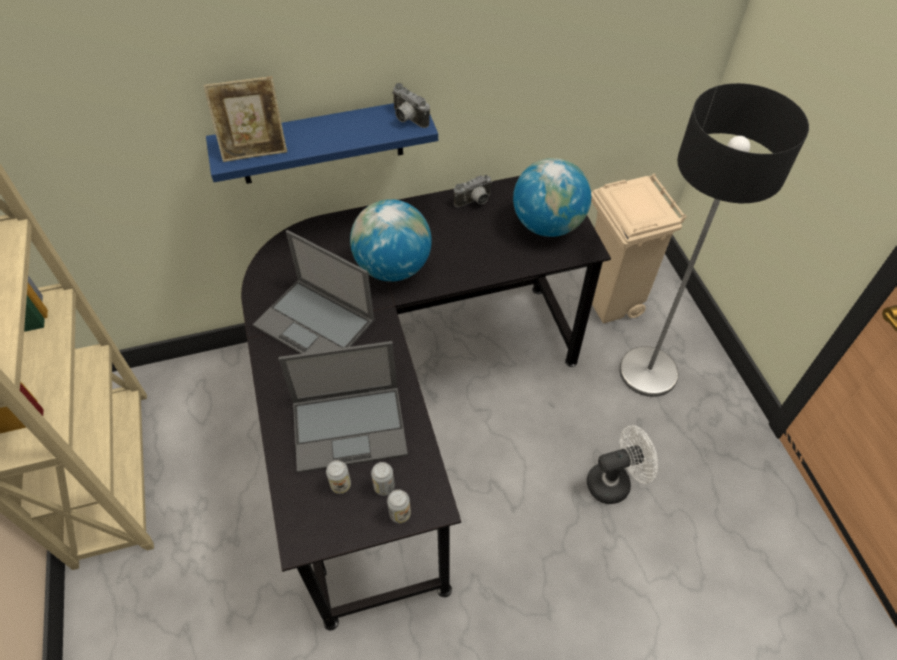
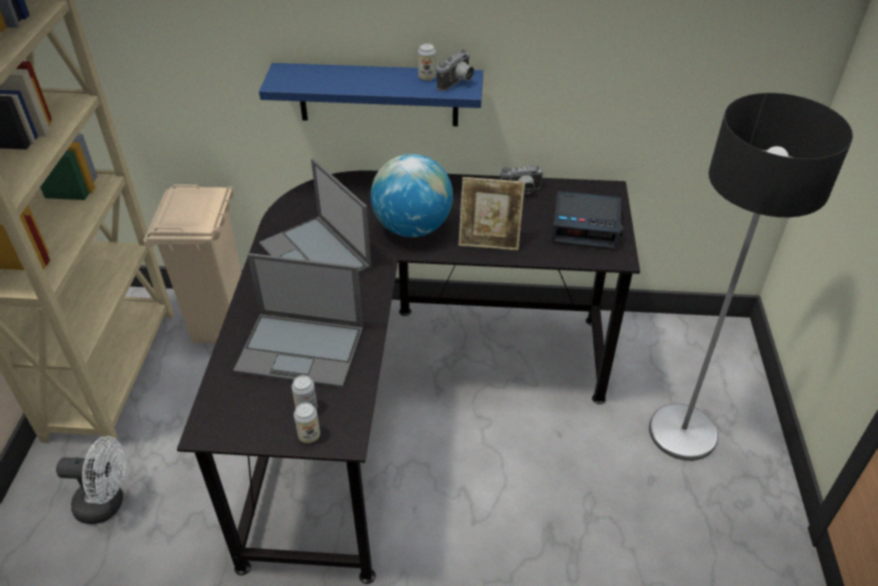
camera: 20 degrees right, 10 degrees down
picture frame [203,76,287,162] -> picture frame moved to [459,177,525,250]
can [326,460,351,494] -> can moved to [418,43,436,81]
camera [392,83,430,128] -> camera turned 120 degrees counterclockwise [437,49,474,91]
globe [513,158,591,237] -> alarm clock [551,191,623,250]
white fan [587,425,658,504] -> white fan moved to [56,436,125,524]
beige trash can [591,174,687,323] -> beige trash can moved to [143,184,242,343]

